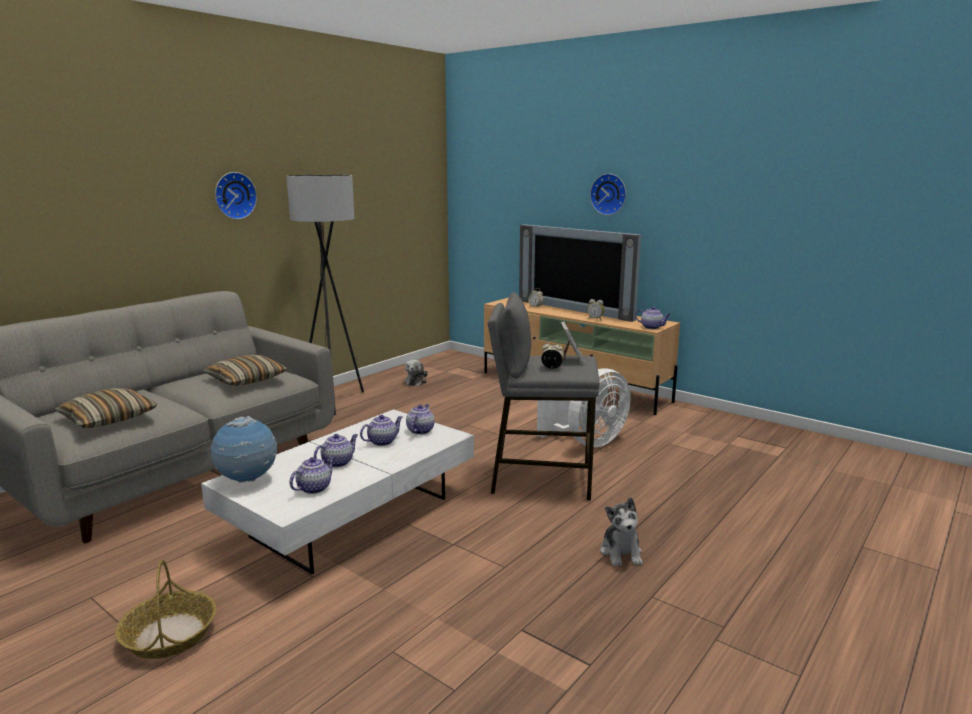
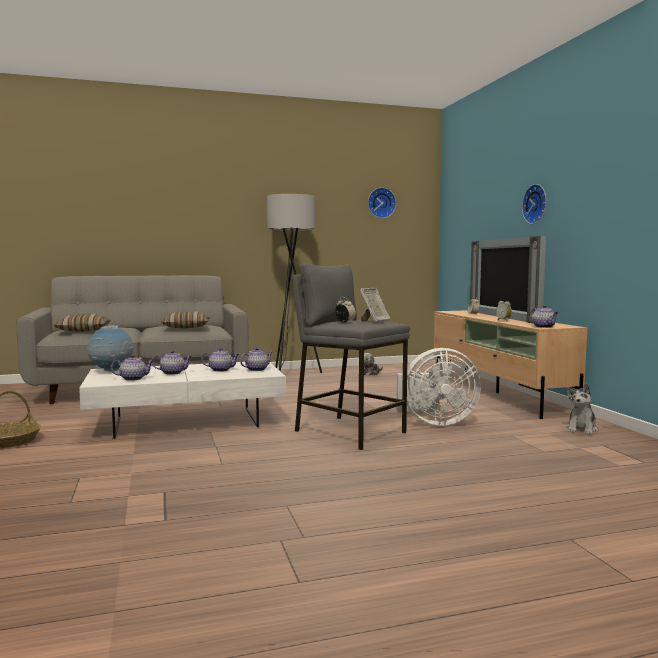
camera: 35 degrees right, 10 degrees down
wall clock [215,172,257,219] -> wall clock moved to [368,188,396,218]
plush toy [601,497,643,566] -> plush toy moved to [566,383,598,435]

